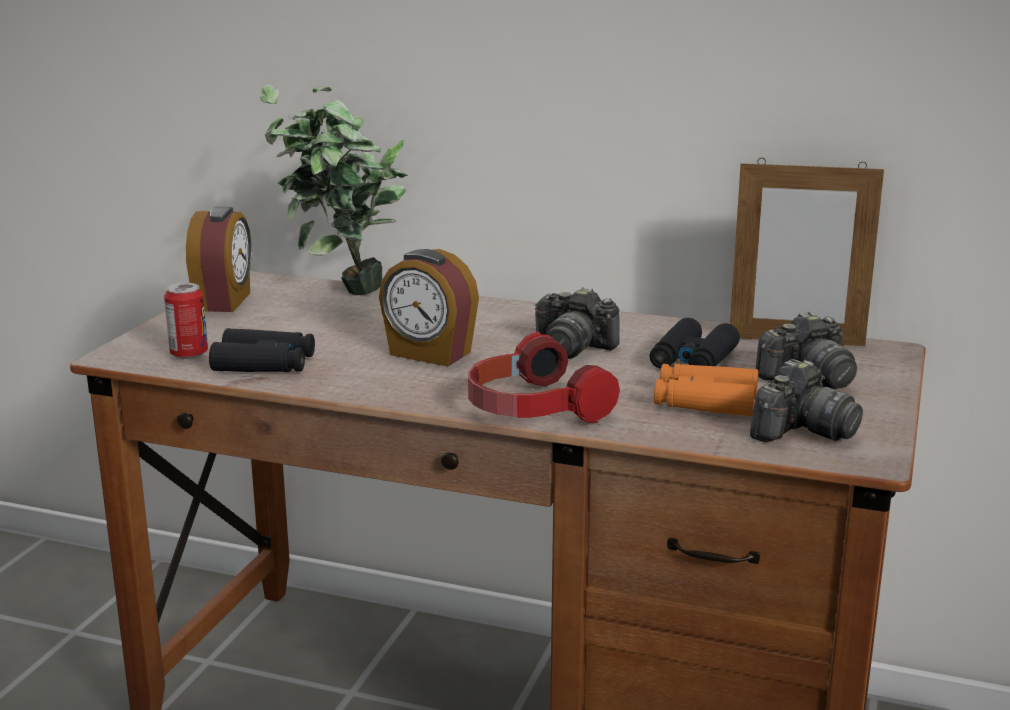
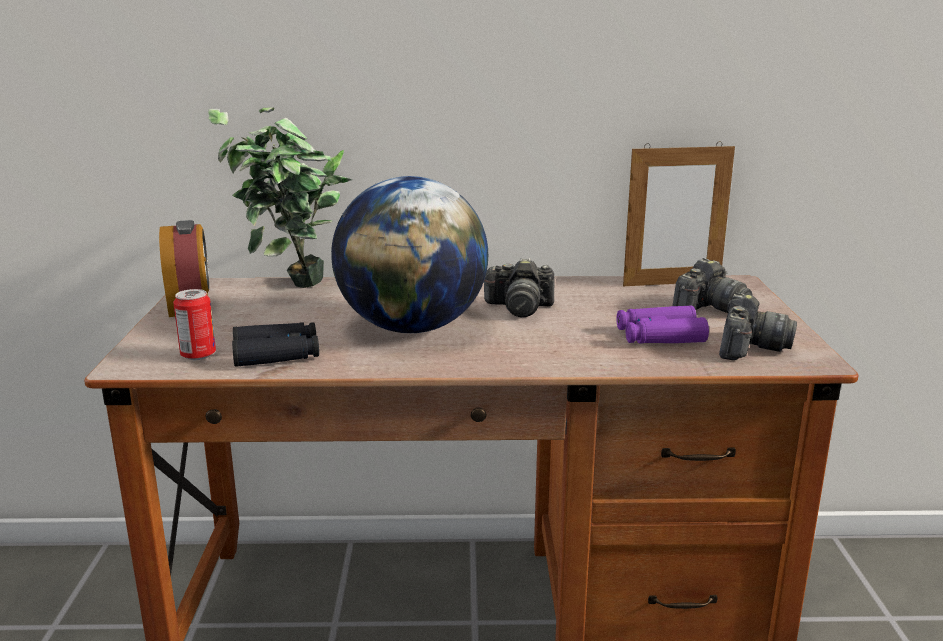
camera: 20 degrees left, 0 degrees up
alarm clock [379,249,479,366] -> globe [331,176,488,333]
headphones [468,331,620,423] -> none
black binoculars [649,318,740,369] -> none
orange binoculars [654,364,758,416] -> purple binoculars [616,305,709,343]

